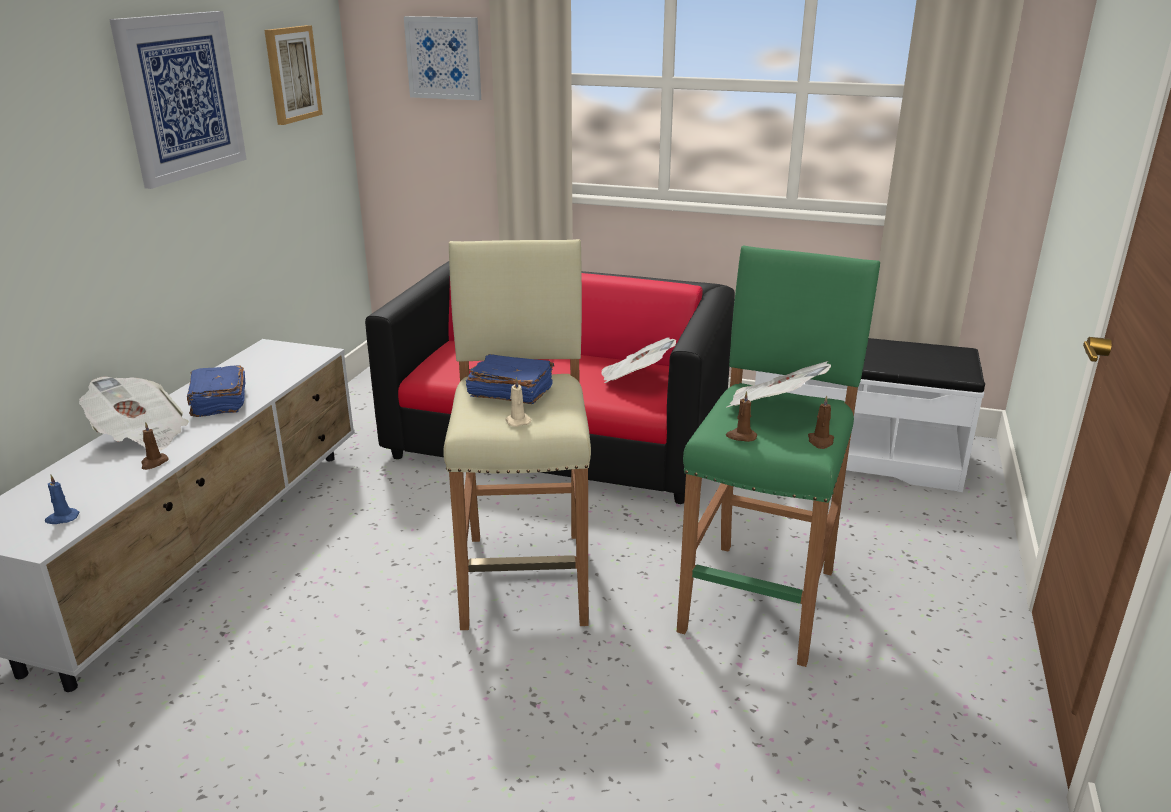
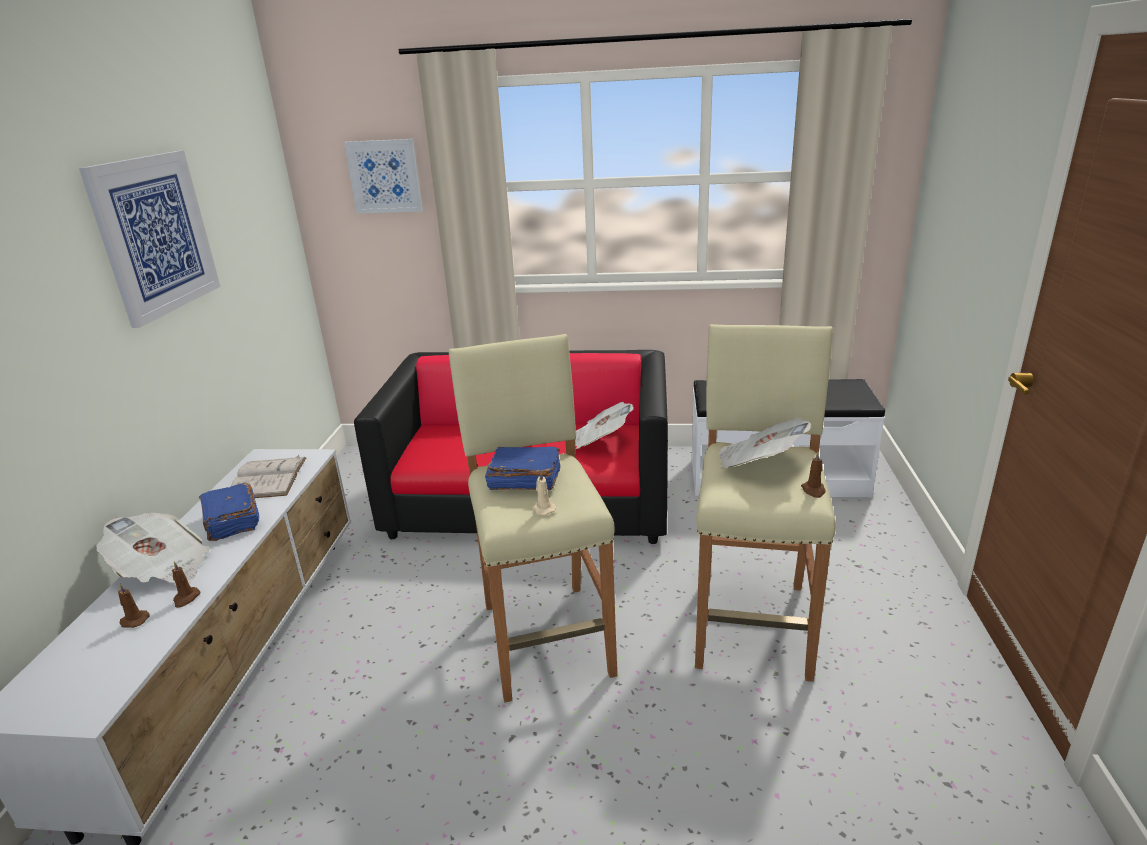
camera: 10 degrees left, 0 degrees up
blue candle [45,475,79,524] -> none
picture [264,25,323,125] -> none
green stool [677,245,880,667] -> beige stool [695,324,836,682]
brown candle [726,391,757,442] -> brown candle moved to [118,584,150,628]
none -> white book [231,455,306,498]

